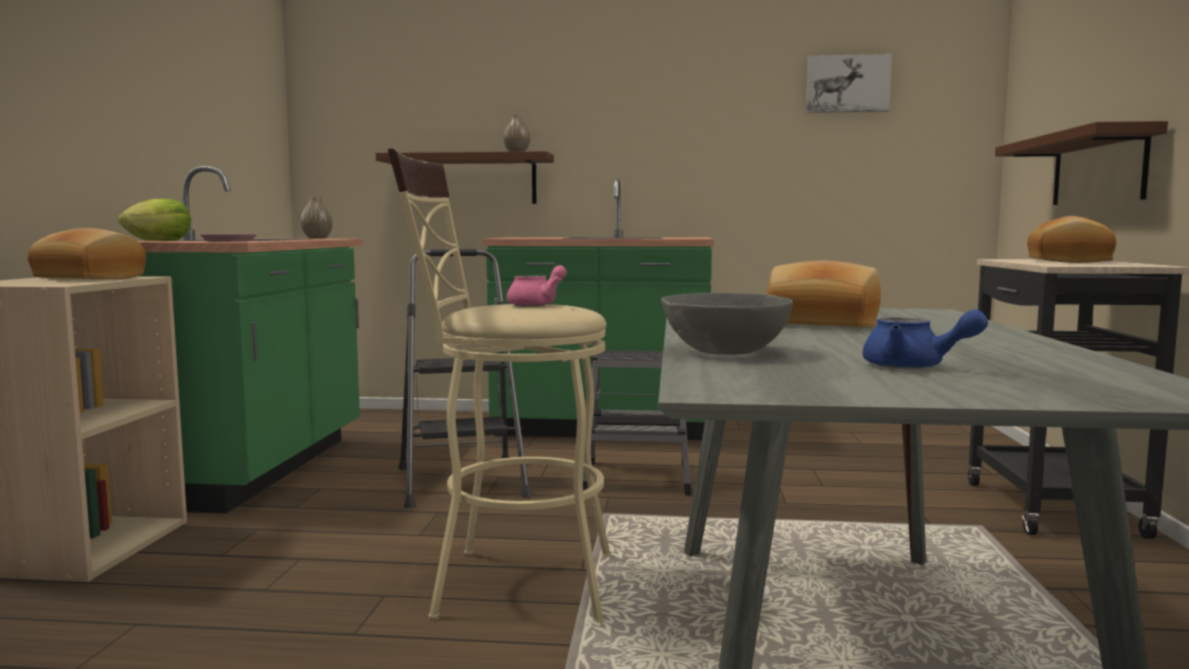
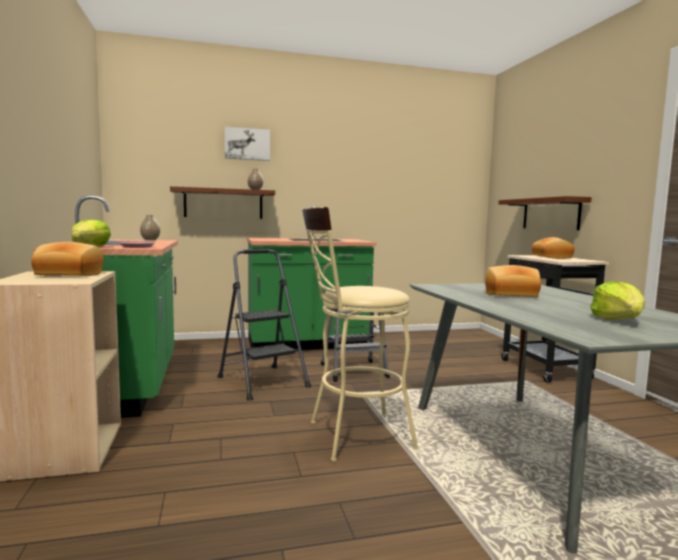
camera: 20 degrees left, 0 degrees up
pink teapot [506,265,567,307] -> none
grey bowl [661,293,793,355] -> none
picture [806,54,892,113] -> picture moved to [225,127,270,161]
blue teapot [863,309,988,369] -> lettuce [590,281,646,320]

